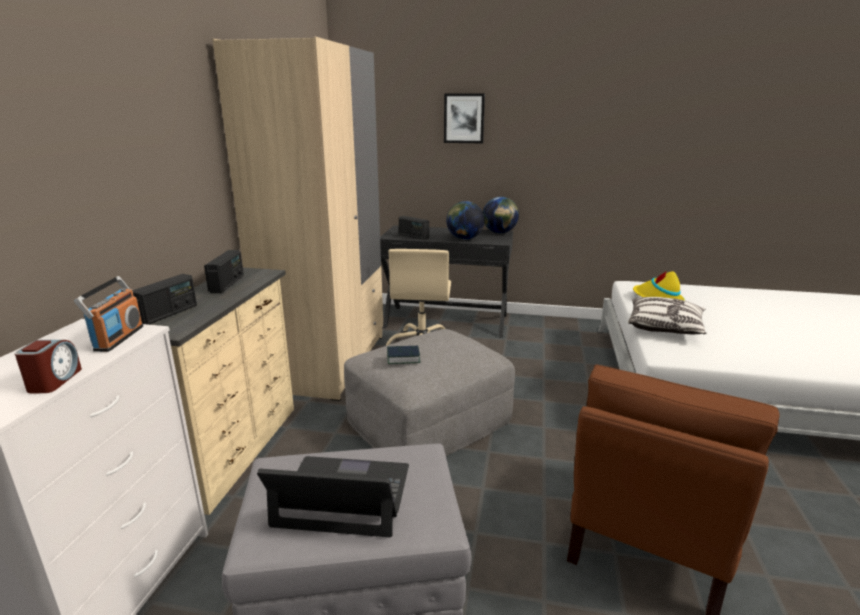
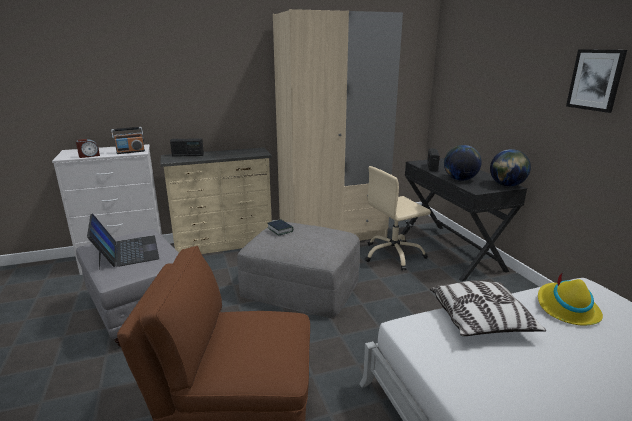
camera: 60 degrees right, 0 degrees up
radio [204,250,244,293] -> none
picture [444,93,485,143] -> picture moved to [566,49,627,113]

